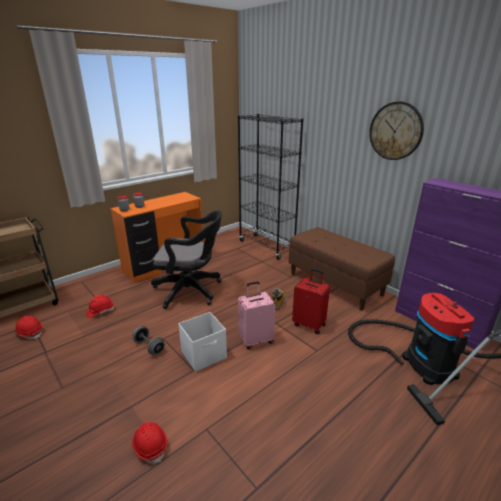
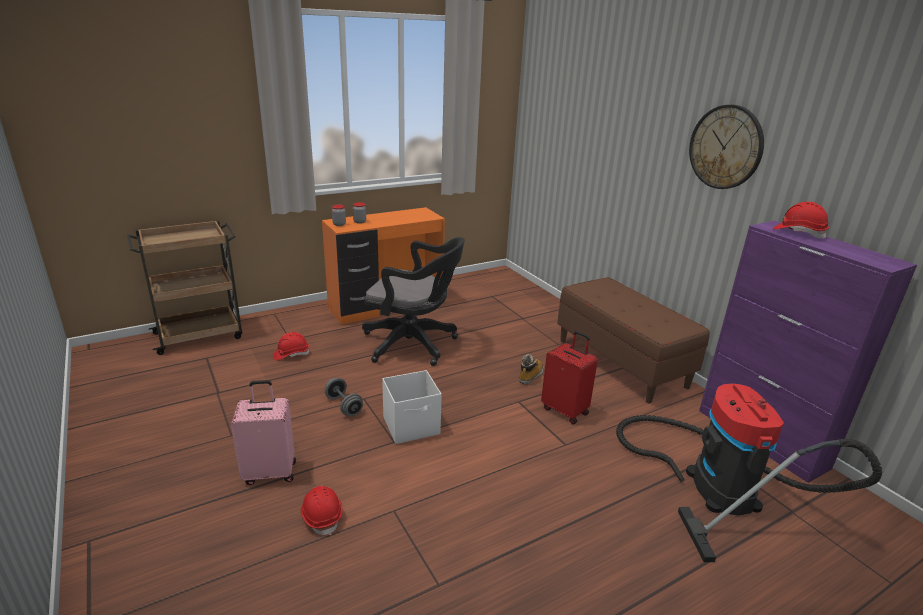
camera: 10 degrees right, 0 degrees up
red hard hat [15,316,43,339] -> red hard hat moved to [773,202,829,239]
black bookcase [238,114,303,259] -> none
pink suitcase [238,281,275,349] -> pink suitcase moved to [231,380,296,485]

